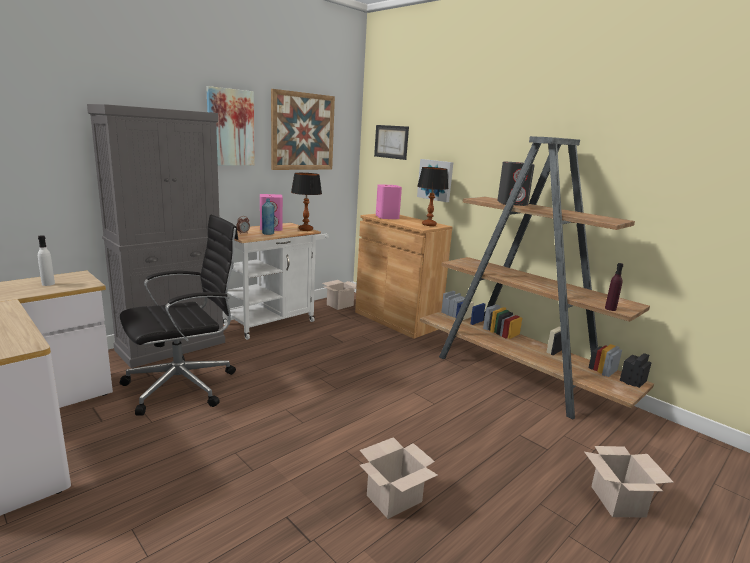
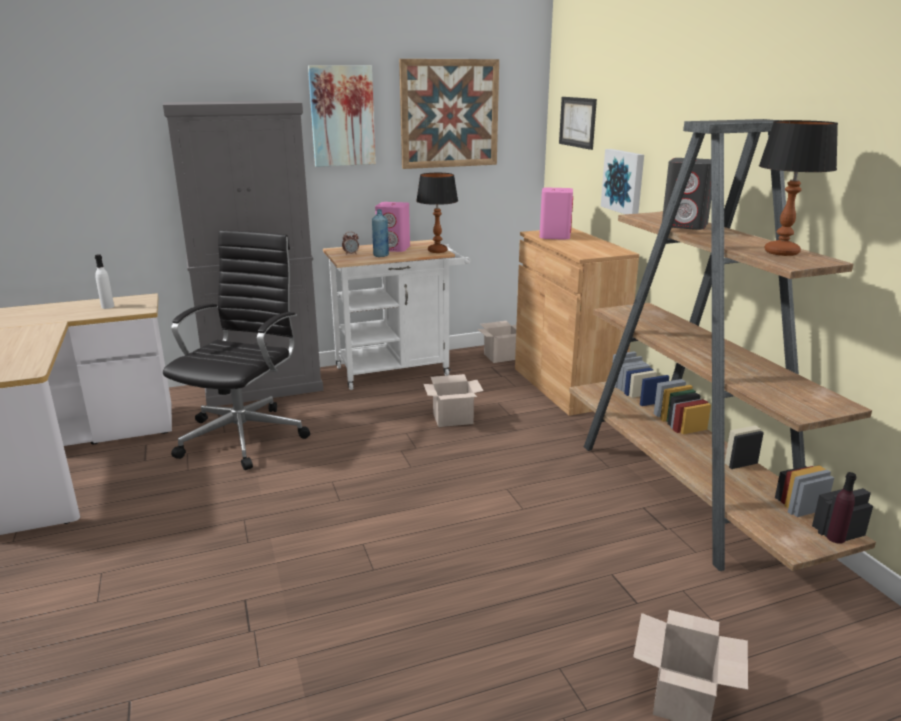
camera: 25 degrees right, 5 degrees up
black office chair [120,215,238,416] -> black office chair turned 60 degrees counterclockwise [163,230,310,470]
cardboard box [360,437,438,519] -> cardboard box moved to [423,374,484,427]
table lamp [417,167,449,226] -> table lamp moved to [759,120,838,256]
purple bottle [605,263,623,311] -> purple bottle moved to [827,472,856,544]

